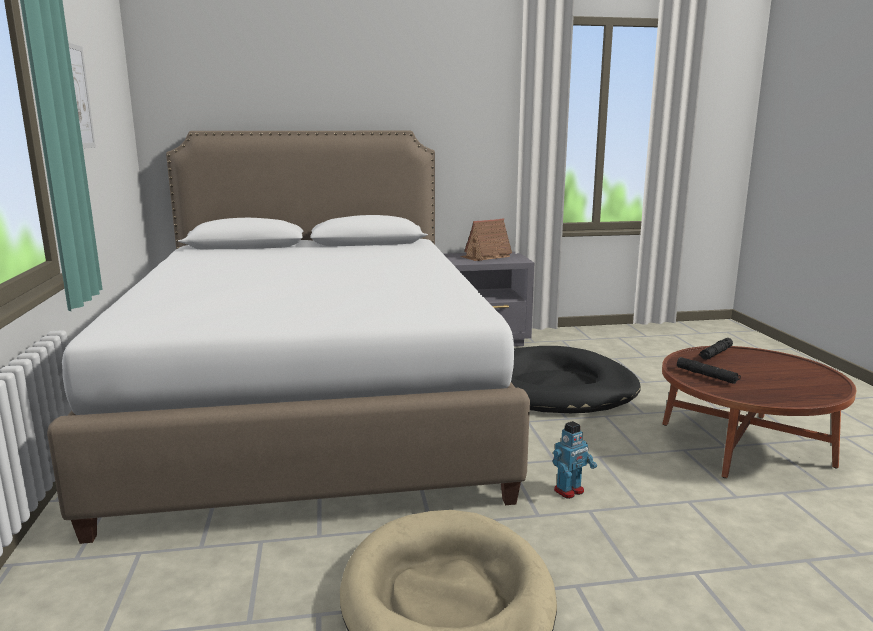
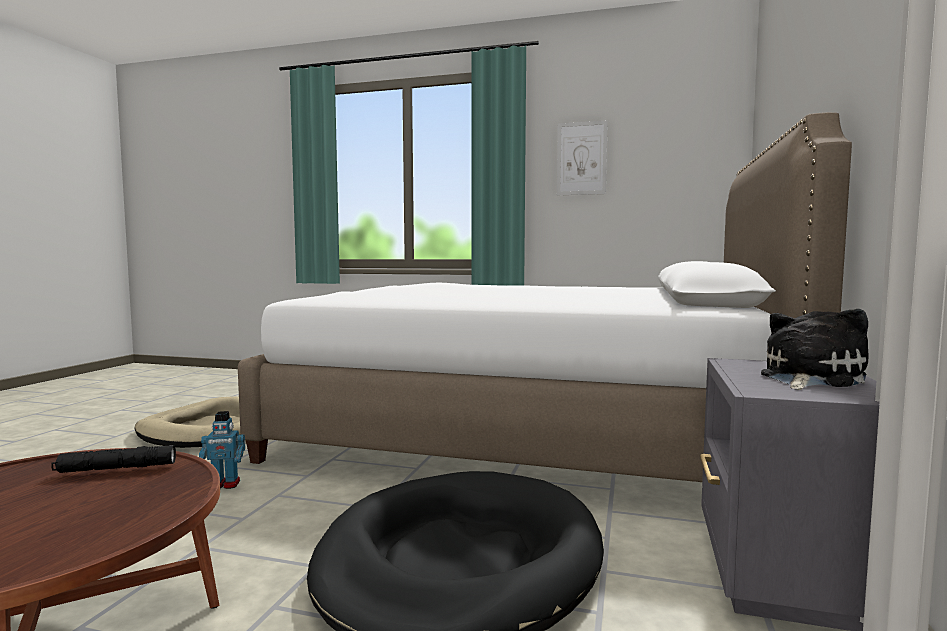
camera: 115 degrees right, 10 degrees down
toy house [460,218,512,261] -> plush toy [761,309,868,390]
toy robot [553,421,597,499] -> toy robot turned 90 degrees counterclockwise [199,411,245,489]
black flashlight [699,338,733,360] -> none

